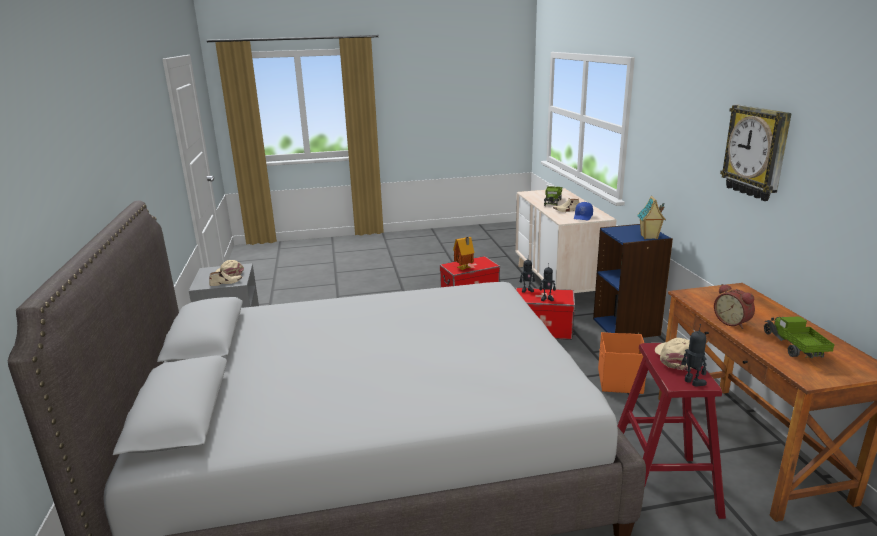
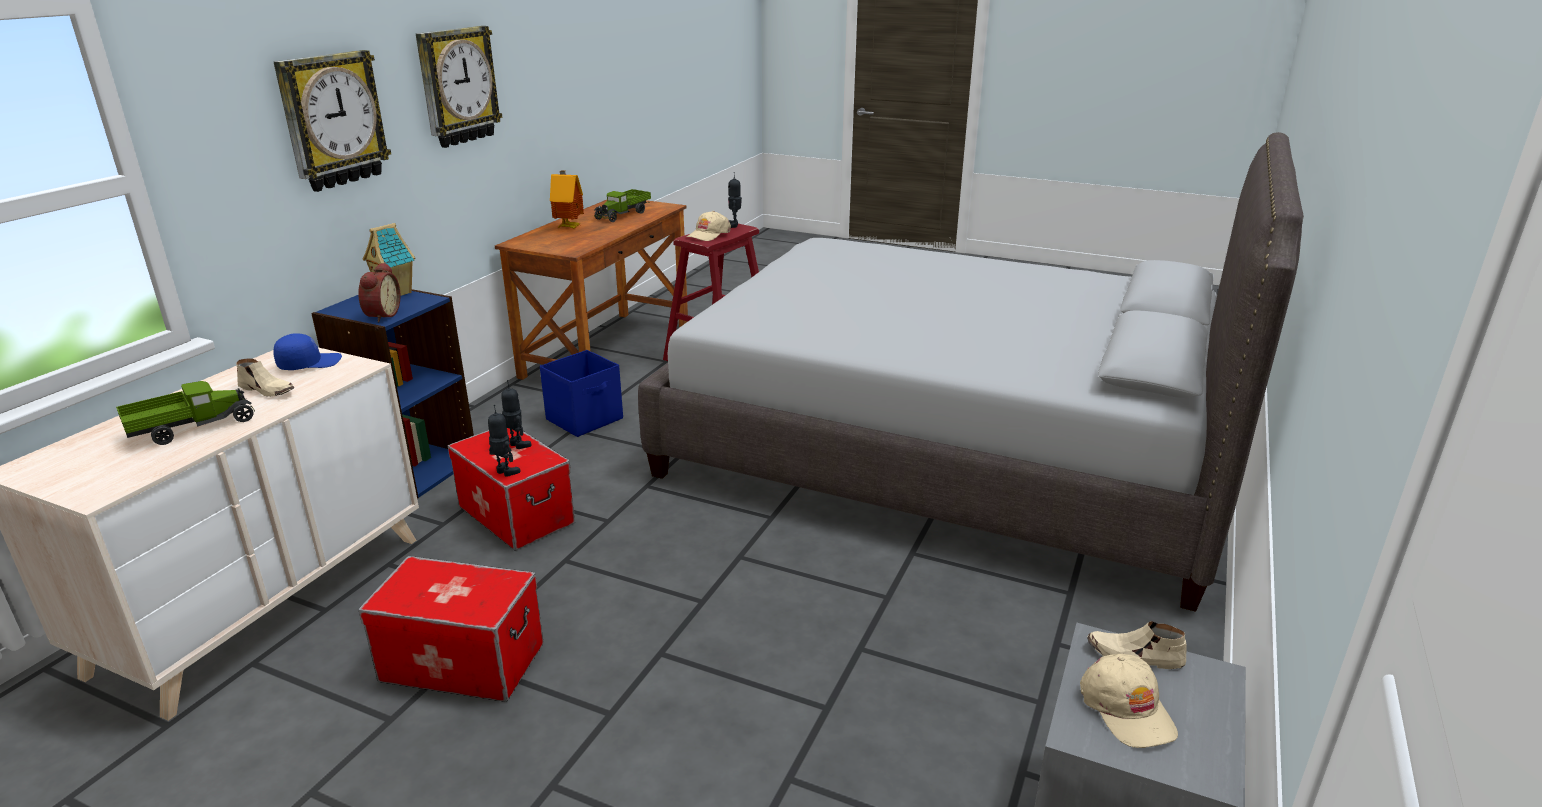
camera: 145 degrees left, 5 degrees up
toy house [453,237,474,270] -> toy house moved to [550,170,584,229]
orange storage box [598,332,646,394] -> blue storage box [540,350,623,437]
alarm clock [714,284,755,329] -> alarm clock moved to [358,262,400,322]
none -> wall clock [274,50,391,192]

